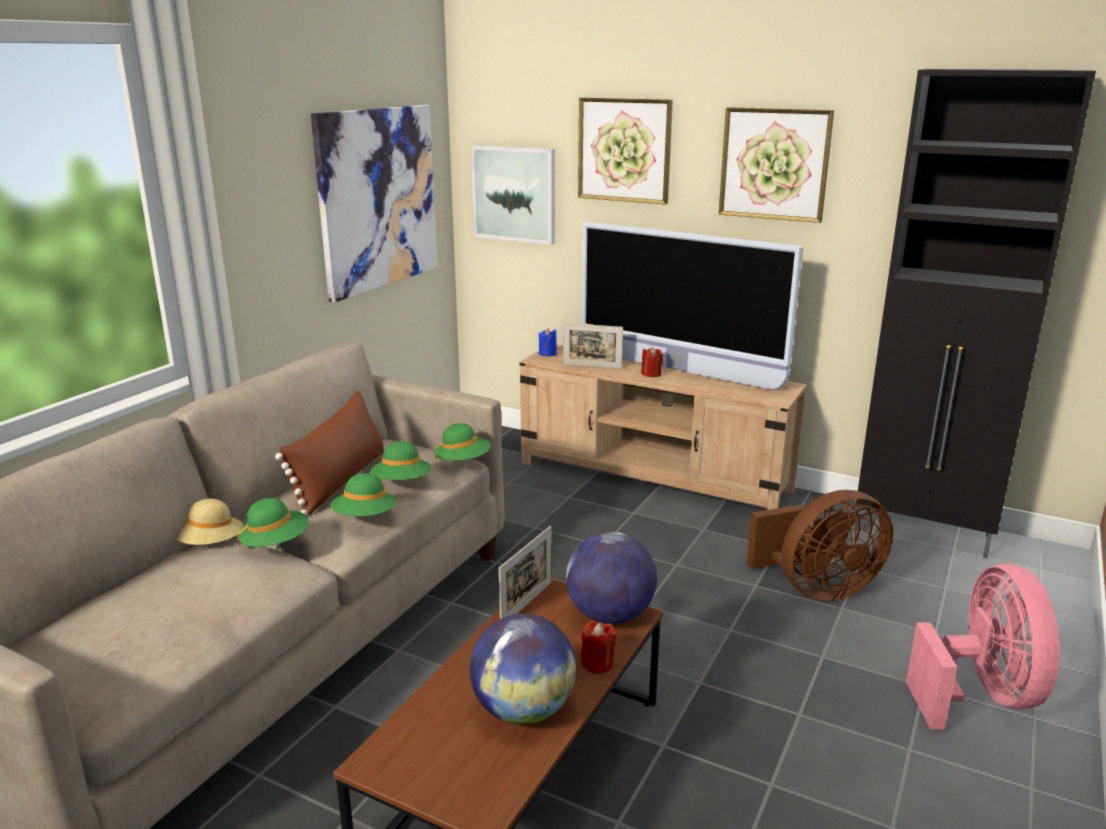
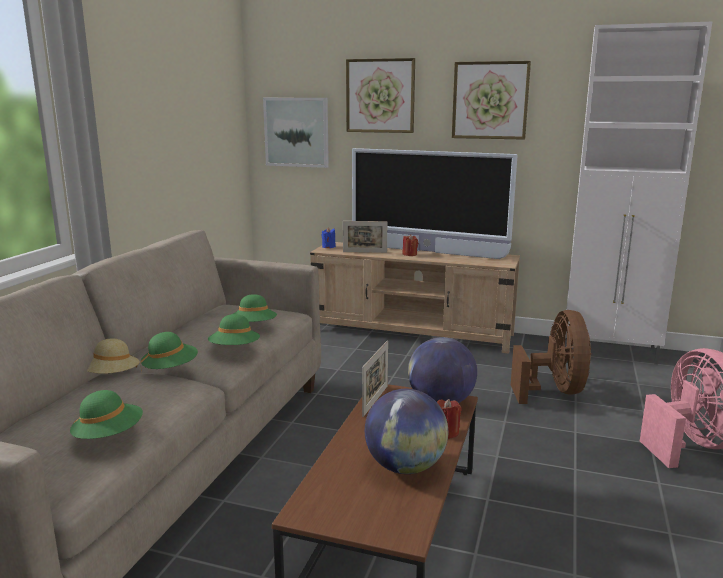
camera: 10 degrees left, 5 degrees down
brown pillow [275,391,384,515] -> none
picture [311,105,438,303] -> none
green hat [434,423,491,460] -> green hat moved to [70,390,143,439]
brown fan [747,490,893,601] -> brown fan turned 60 degrees counterclockwise [511,310,592,404]
black cabinet [856,69,1096,559] -> white cabinet [566,22,712,365]

